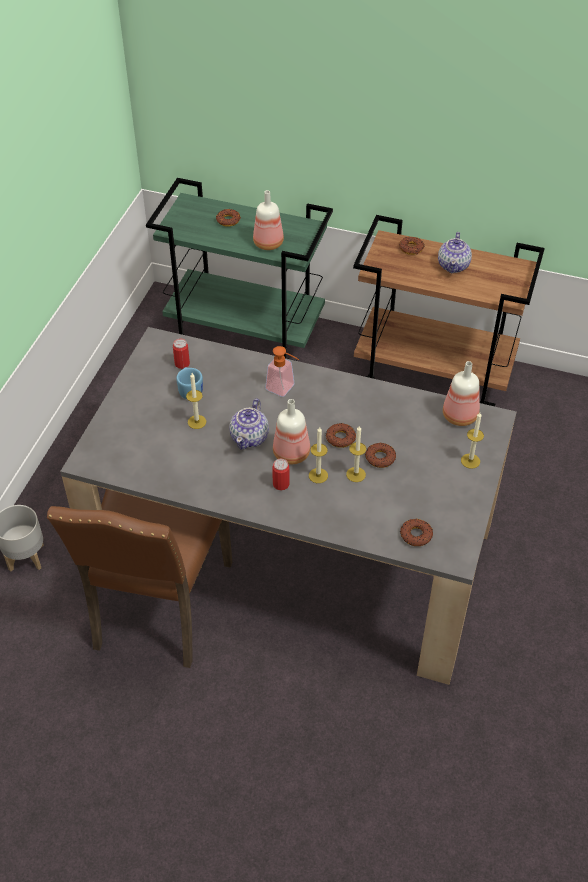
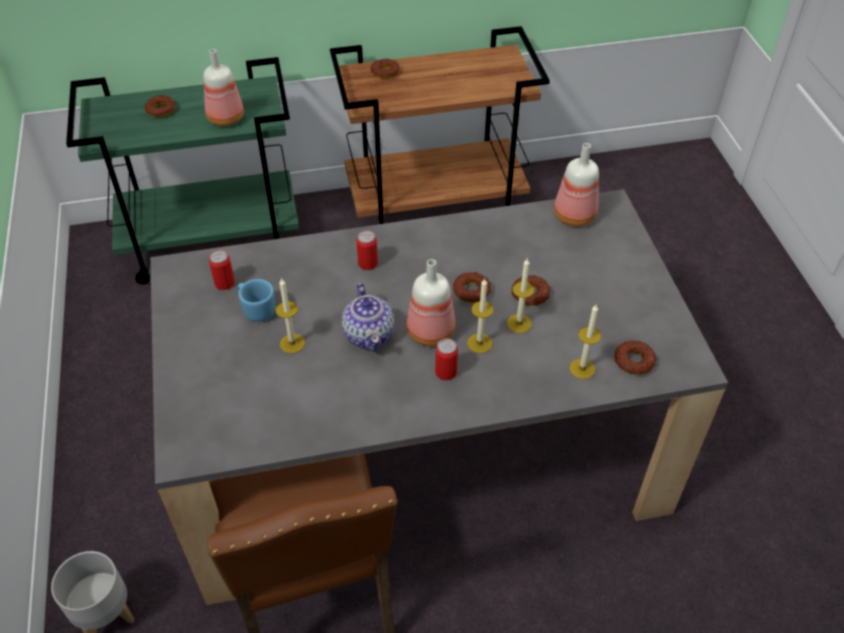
camera: 30 degrees left, 0 degrees up
soap dispenser [265,346,299,397] -> can [356,230,378,270]
teapot [438,232,472,274] -> none
candle [461,412,484,469] -> candle moved to [569,305,601,379]

